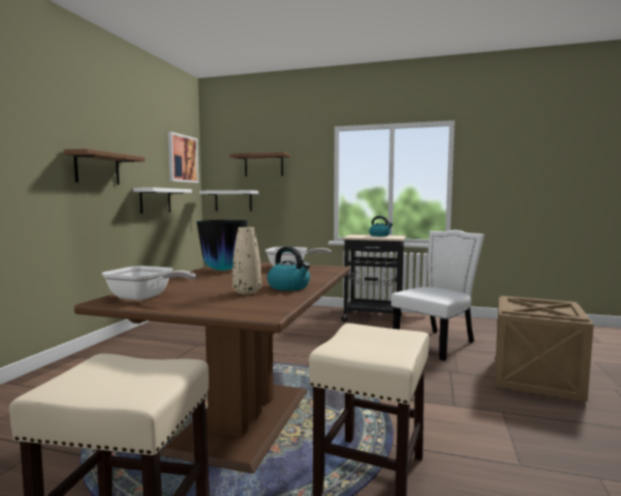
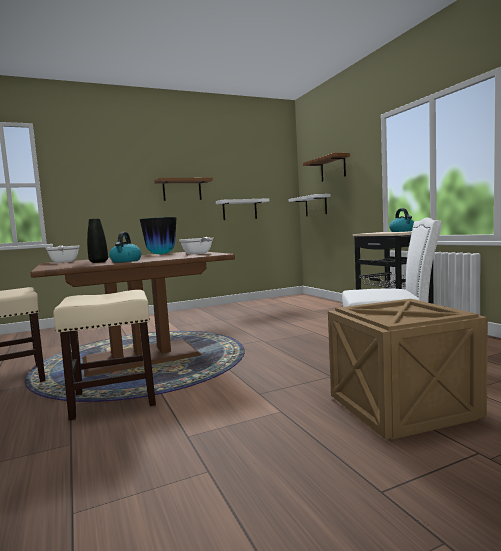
camera: 50 degrees right, 0 degrees up
picture [168,132,199,183] -> none
beige vase [233,227,261,294] -> black vase [87,219,108,263]

